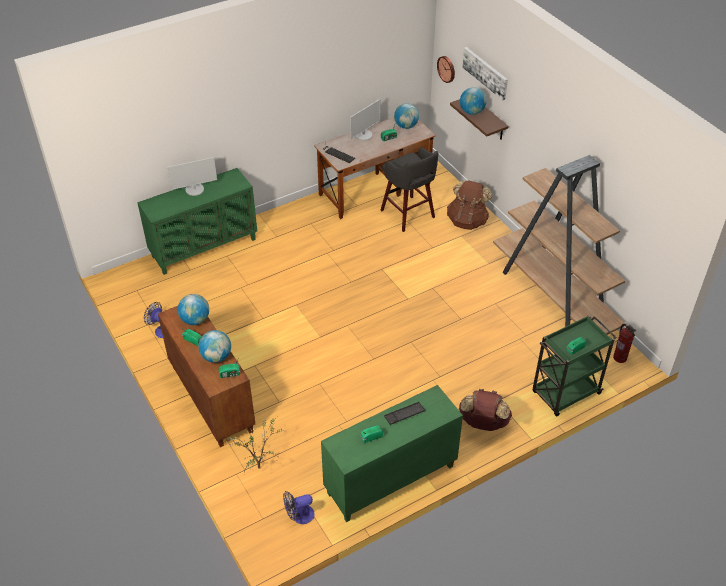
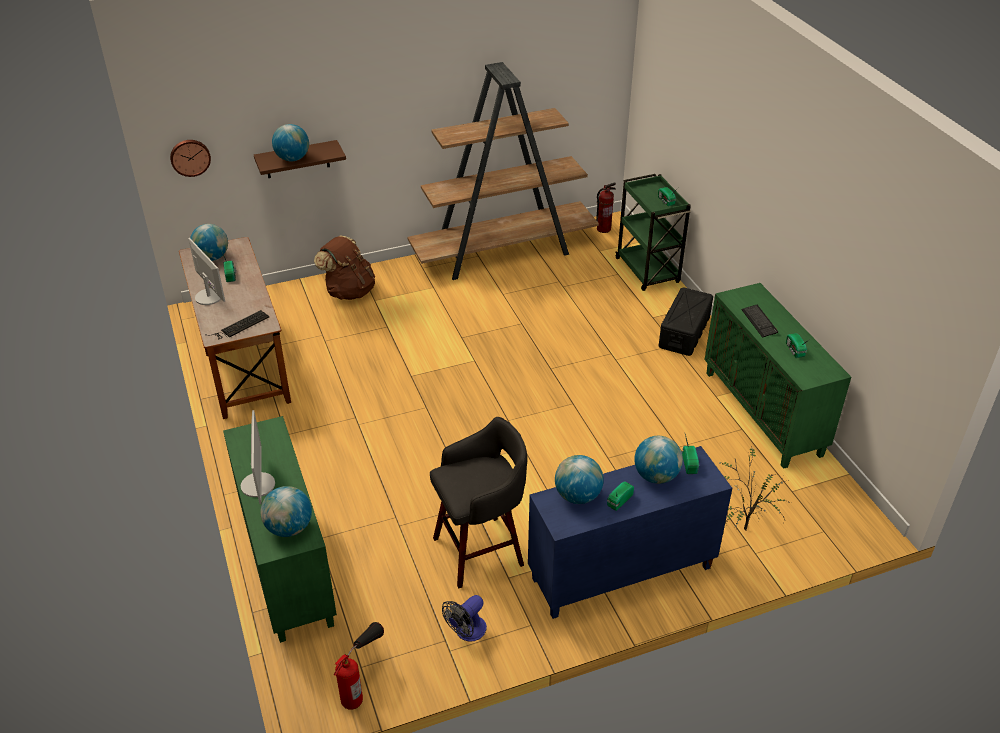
camera: 80 degrees left, 5 degrees down
brown cabinet [158,306,255,447] -> blue cabinet [528,446,732,619]
fan [283,491,315,524] -> none
grey stool [381,147,438,232] -> grey stool moved to [430,417,527,588]
brown backpack [459,389,512,431] -> black storage box [659,287,713,356]
picture [462,47,508,100] -> none
none -> globe [260,486,312,537]
none -> fire extinguisher [334,622,384,710]

